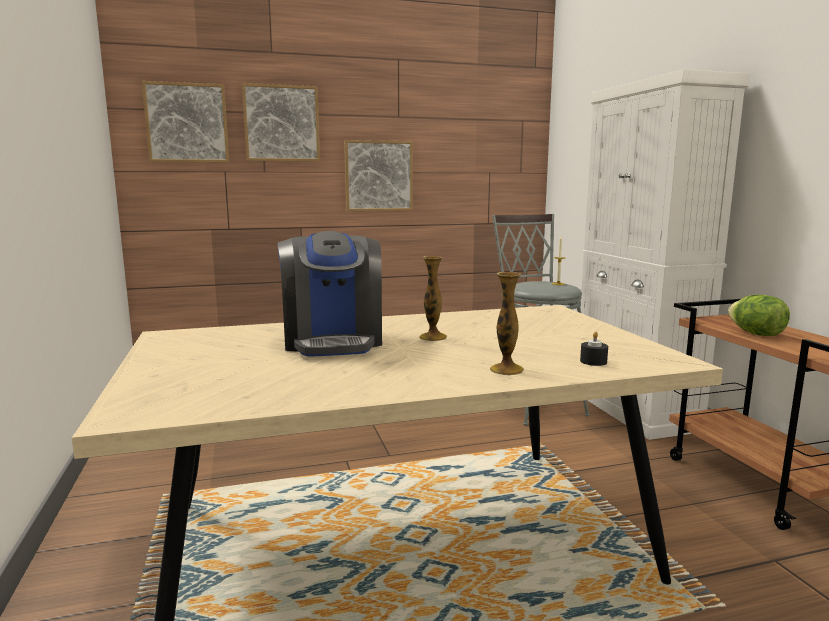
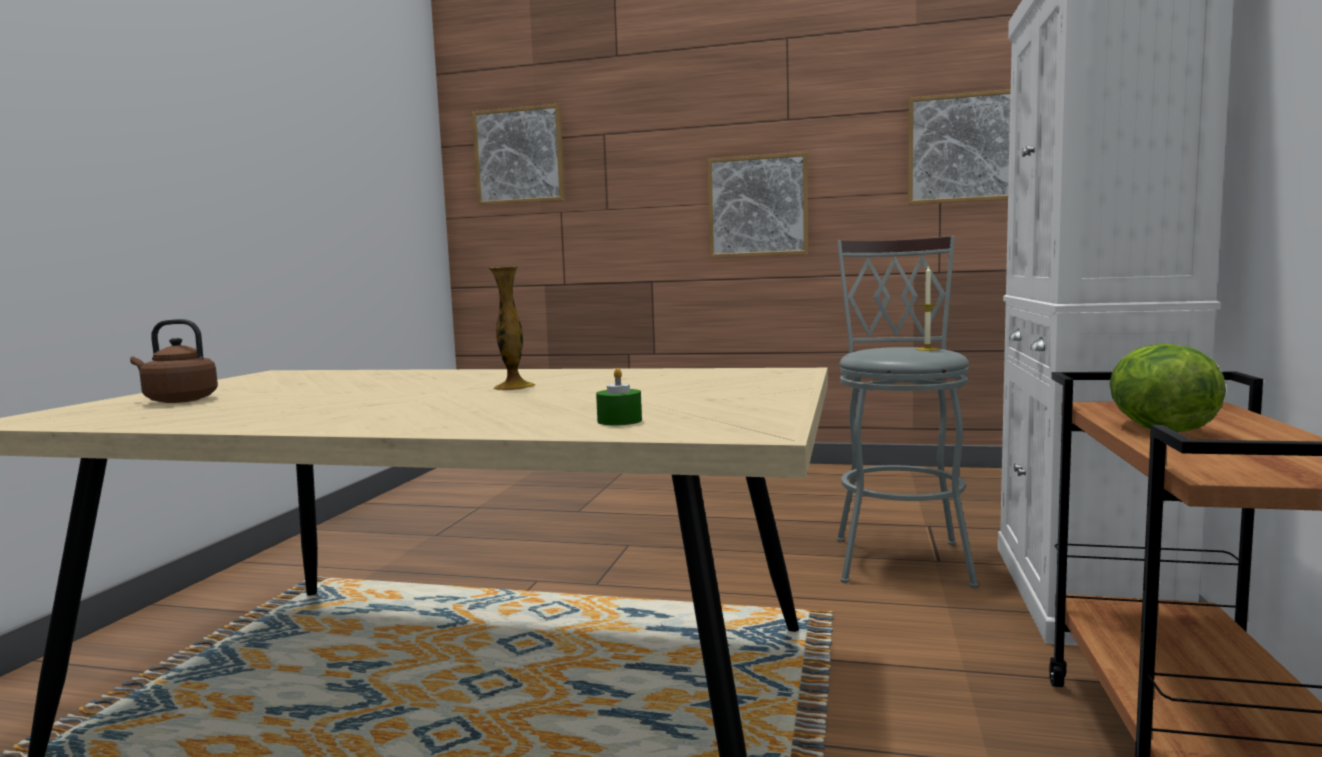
camera: 30 degrees right, 5 degrees down
picture [242,83,320,162] -> picture moved to [908,89,1011,205]
coffee machine [277,231,382,357] -> none
vase [490,272,524,375] -> none
black candle [580,332,608,366] -> green candle [596,368,642,426]
none -> brown kettle [130,319,218,403]

